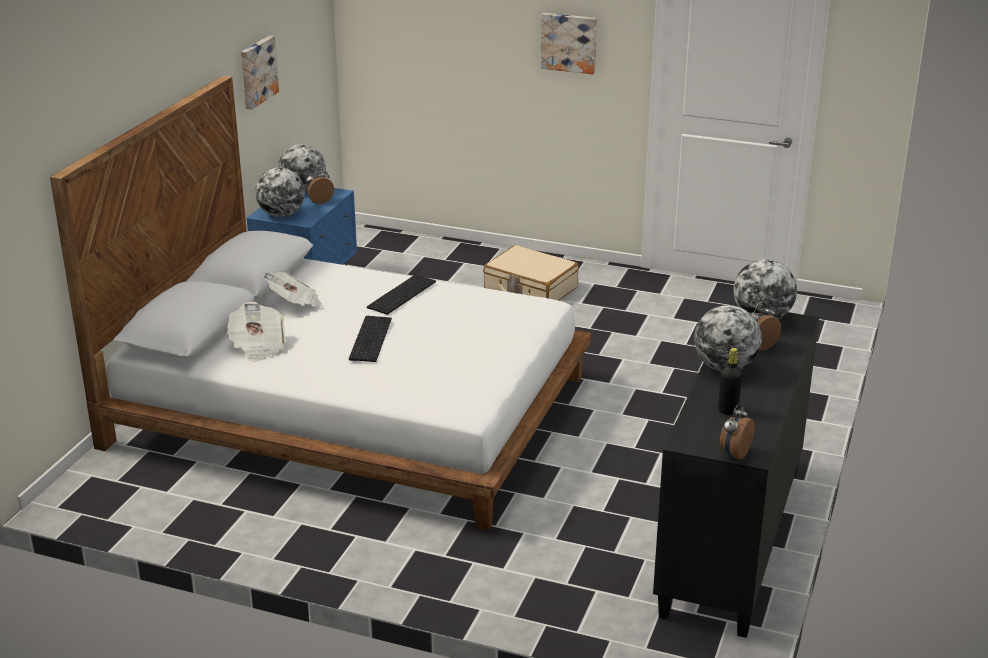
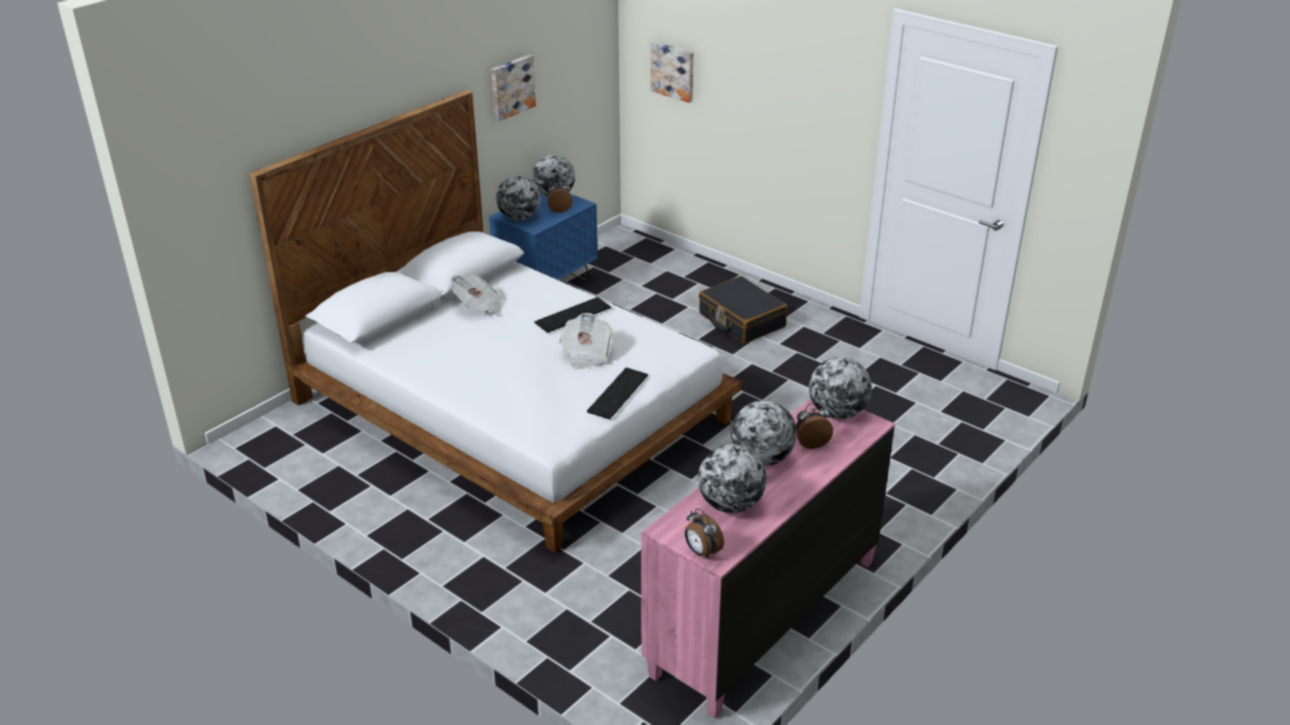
camera: 20 degrees right, 5 degrees up
newspaper [227,302,285,362] -> newspaper moved to [560,313,613,370]
keyboard [349,316,392,362] -> keyboard moved to [587,368,648,419]
beige suitcase [483,245,579,301] -> black suitcase [699,276,788,344]
picture [541,13,597,74] -> picture moved to [651,42,694,103]
black dresser [653,303,819,638] -> pink dresser [641,398,895,719]
black bottle [718,348,743,415] -> globe [698,444,767,513]
alarm clock [720,403,755,460] -> alarm clock turned 90 degrees counterclockwise [685,508,724,559]

